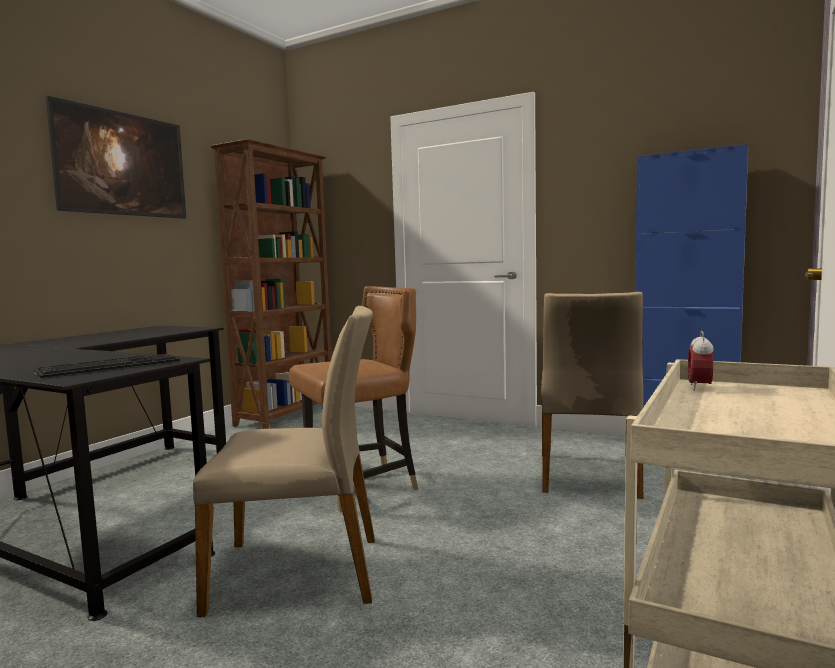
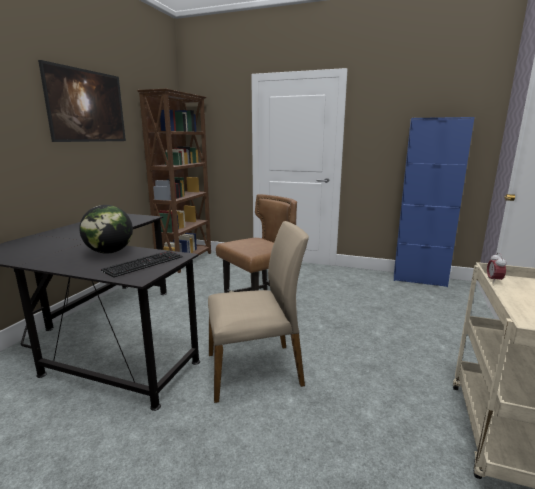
camera: 10 degrees left, 10 degrees up
beige chair [541,292,643,499] -> none
none -> globe [79,205,133,254]

